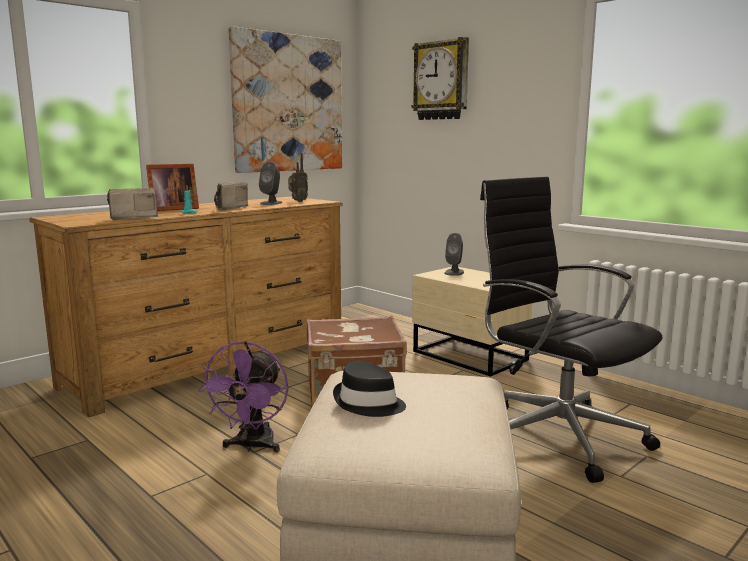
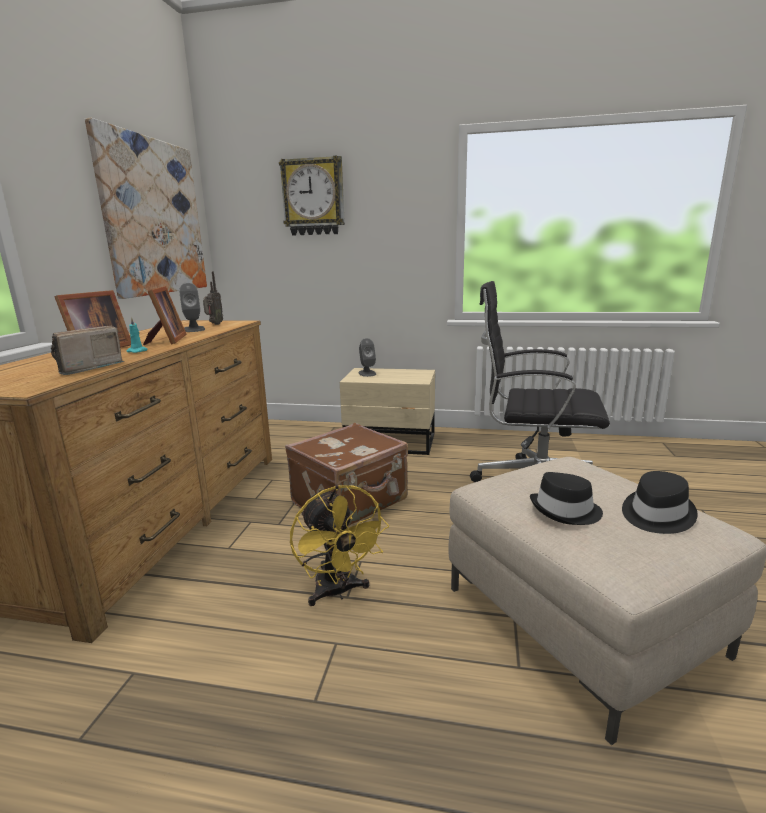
camera: 35 degrees left, 5 degrees up
purple fan [198,341,288,452] -> yellow fan [290,485,389,606]
radio [214,181,248,211] -> picture frame [143,286,187,345]
none -> black hat [622,471,698,534]

